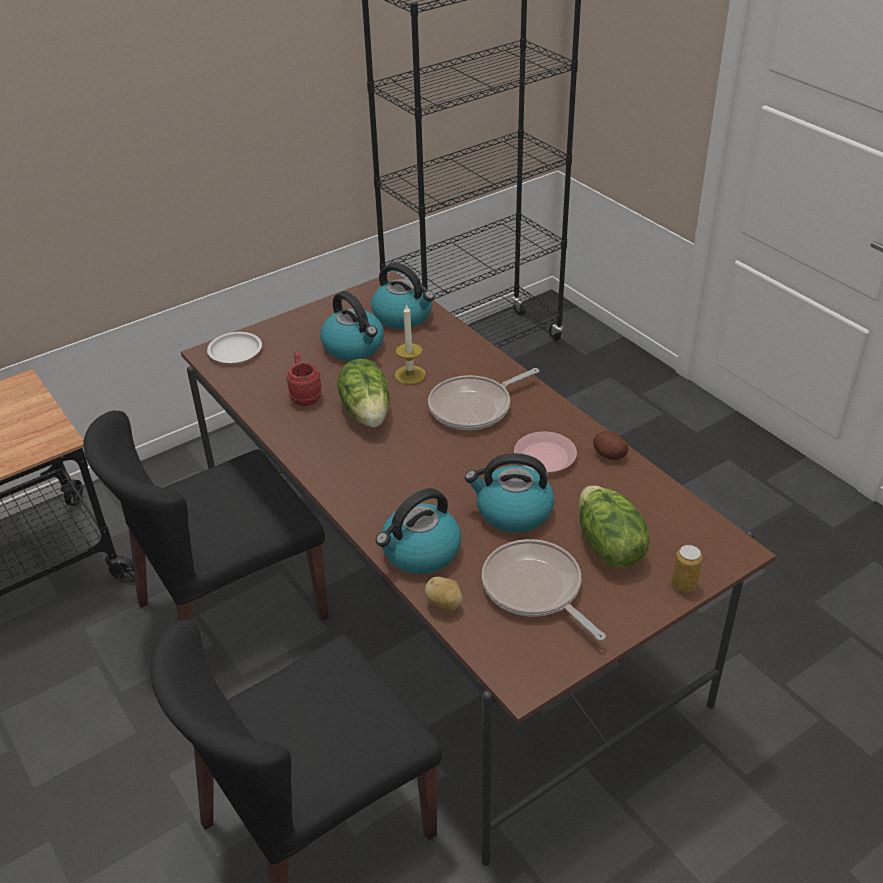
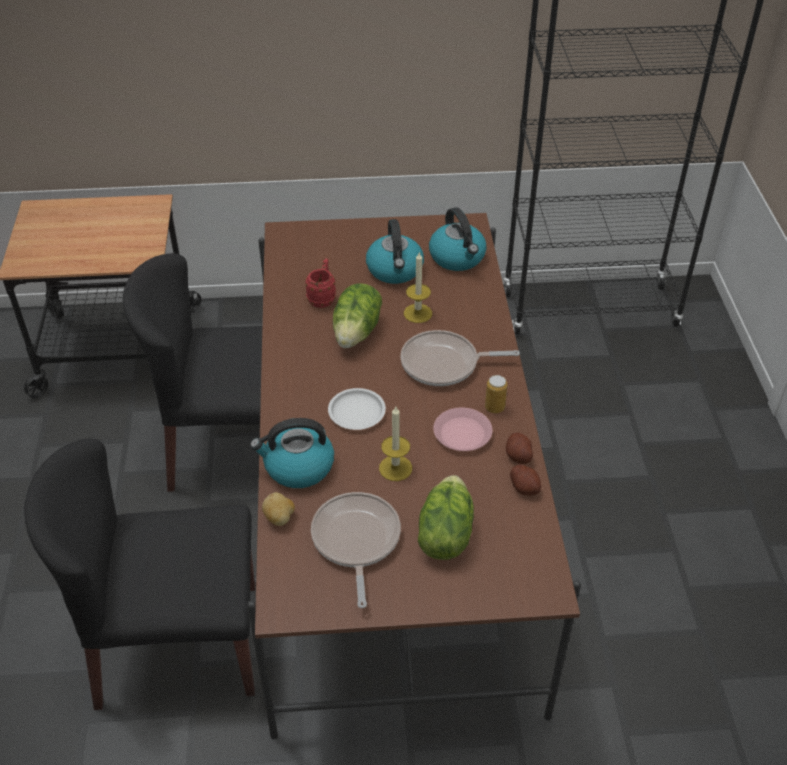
camera: 30 degrees right, 5 degrees up
white plate [207,332,262,363] -> white plate moved to [328,388,386,430]
kettle [465,453,554,533] -> candle [379,407,412,481]
can [672,545,703,593] -> can moved to [485,375,508,413]
none -> potato [510,464,541,496]

